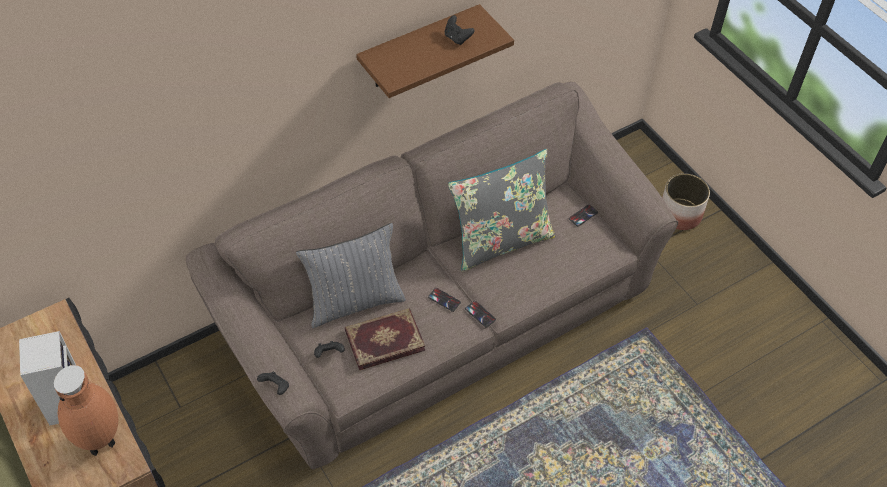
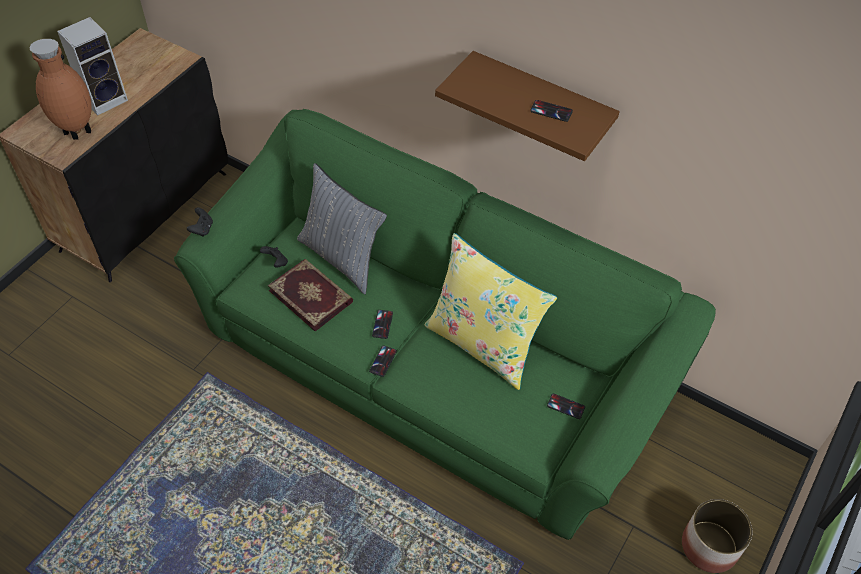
camera: 65 degrees right, 0 degrees up
brown sofa [186,82,678,469] -> green sofa [174,109,716,540]
black game controller [445,15,475,45] -> phone [530,100,573,122]
grey pillow [448,149,555,272] -> yellow pillow [425,233,557,390]

